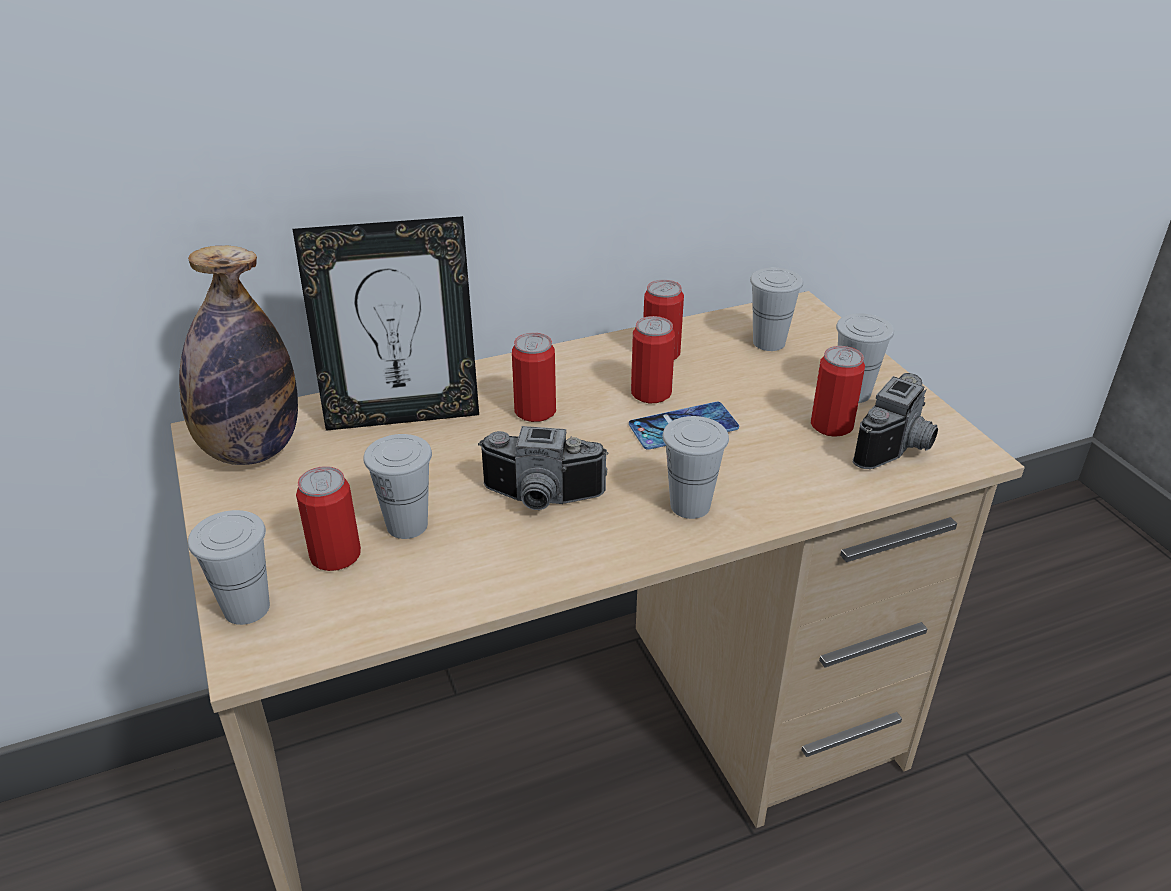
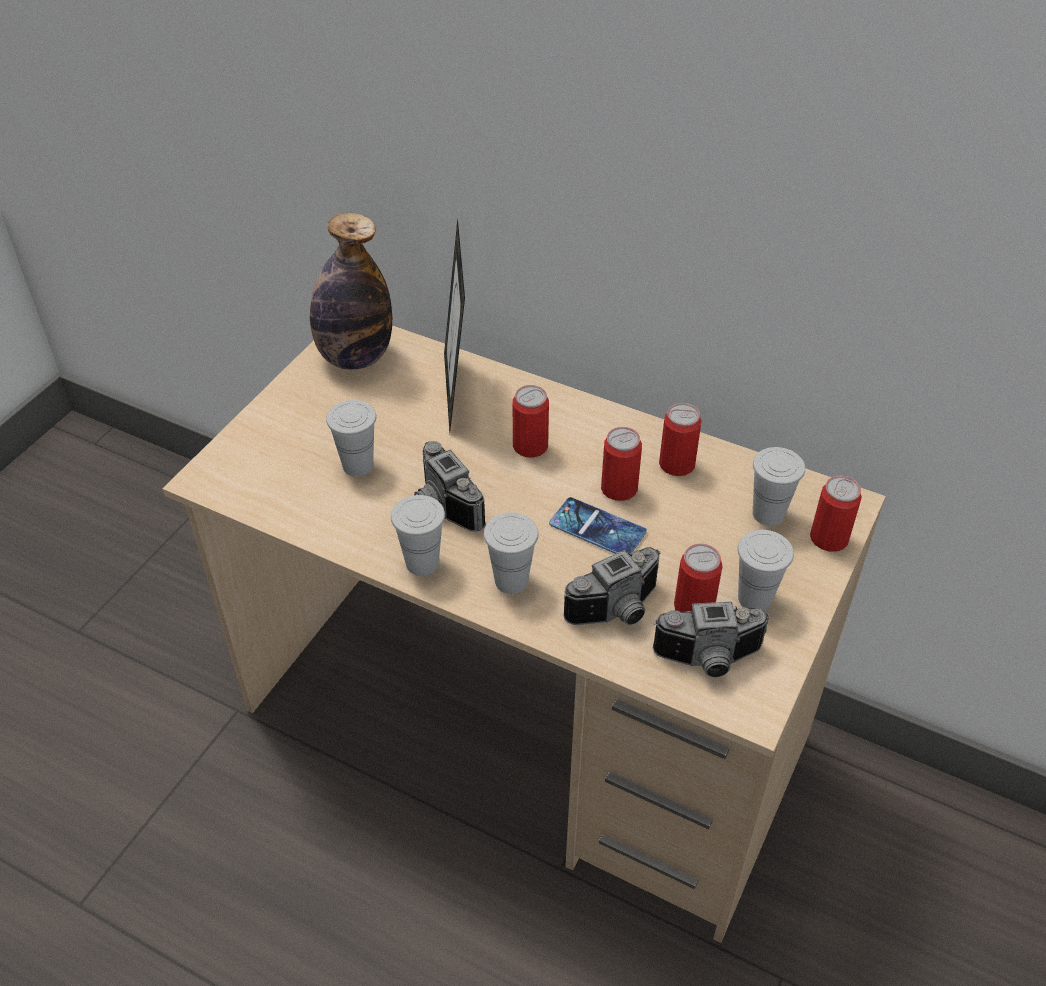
camera: 50 degrees right, 10 degrees up
white cup [188,510,270,625] -> white cup moved to [391,495,445,576]
picture frame [292,216,479,431] -> picture frame turned 45 degrees clockwise [444,218,465,432]
can [296,466,361,571] -> can moved to [810,476,862,552]
none -> camera [563,547,660,625]

